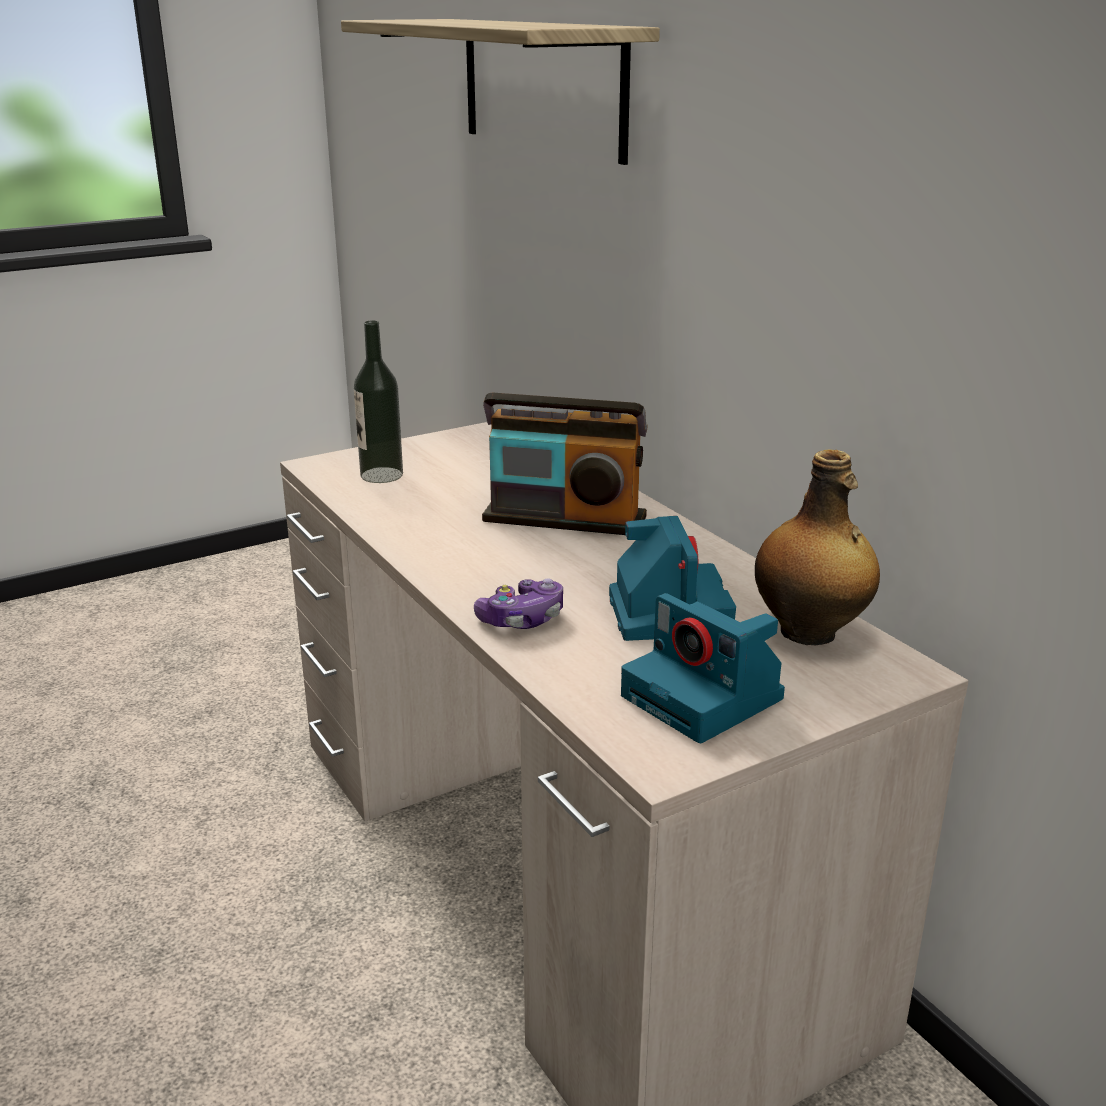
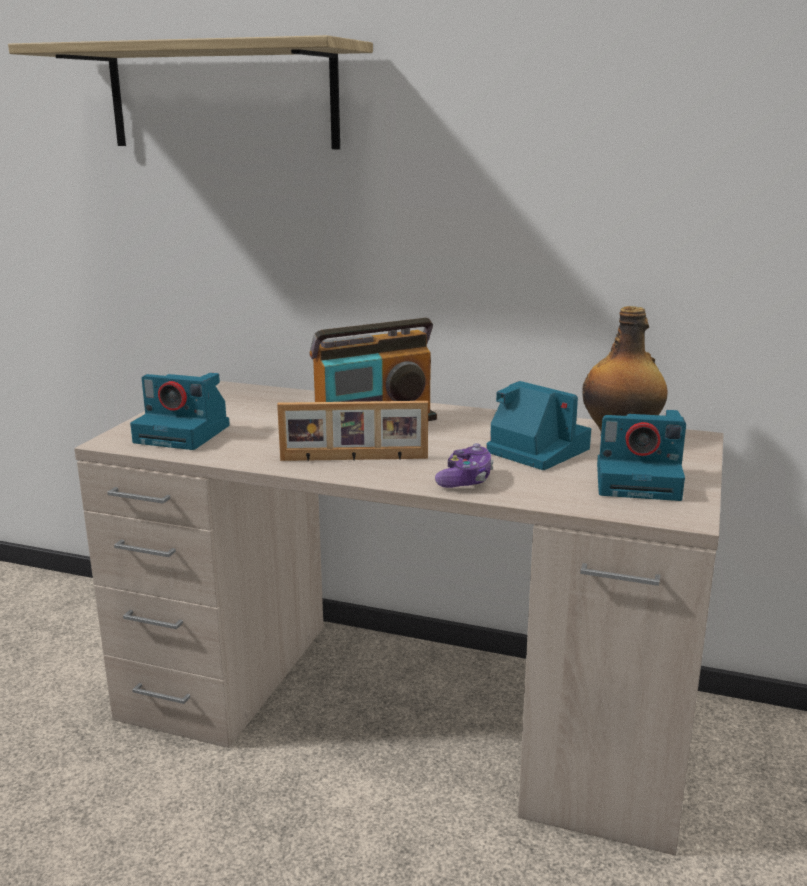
camera: 40 degrees left, 5 degrees down
bottle [354,320,403,483] -> camera [130,373,230,450]
none -> picture frame [277,401,428,462]

